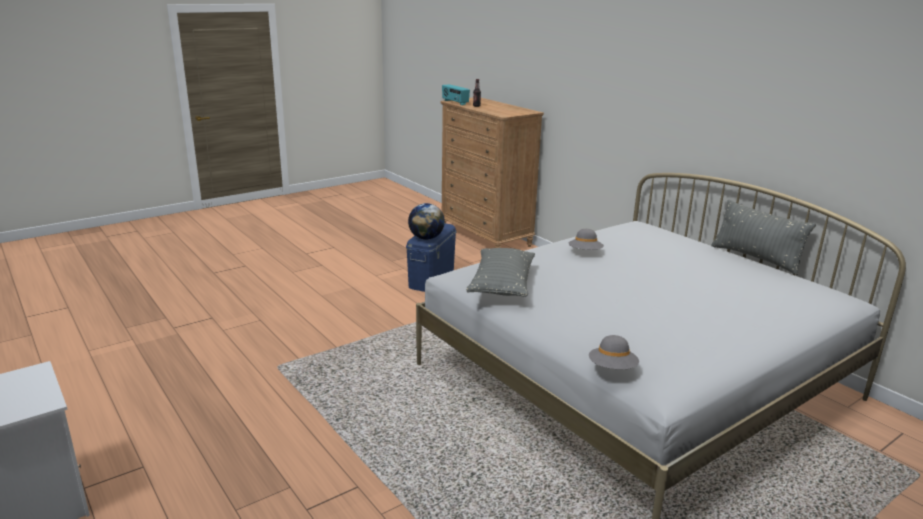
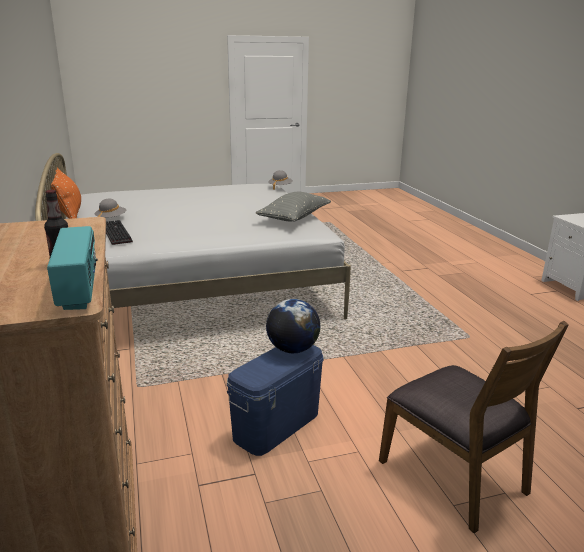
camera: 160 degrees left, 0 degrees up
grey hat [569,229,604,250] -> grey hat moved to [94,199,126,218]
grey pillow [711,200,816,275] -> orange pillow [51,167,81,219]
none -> keyboard [106,220,133,245]
none -> brown chair [379,321,569,533]

